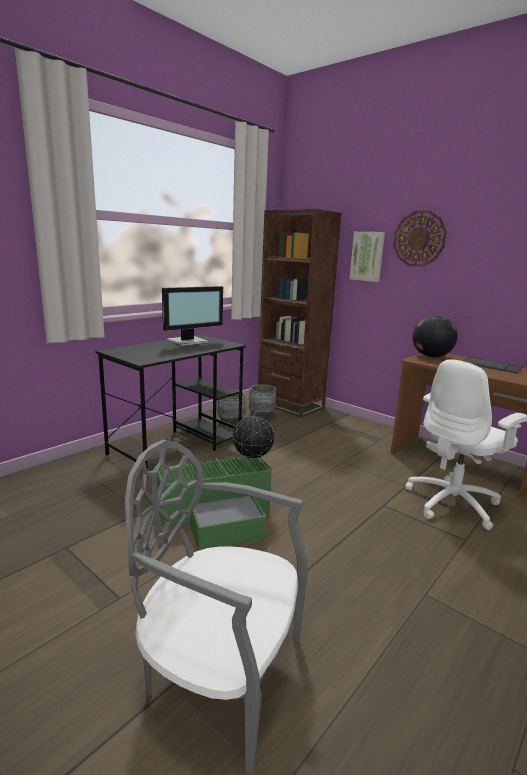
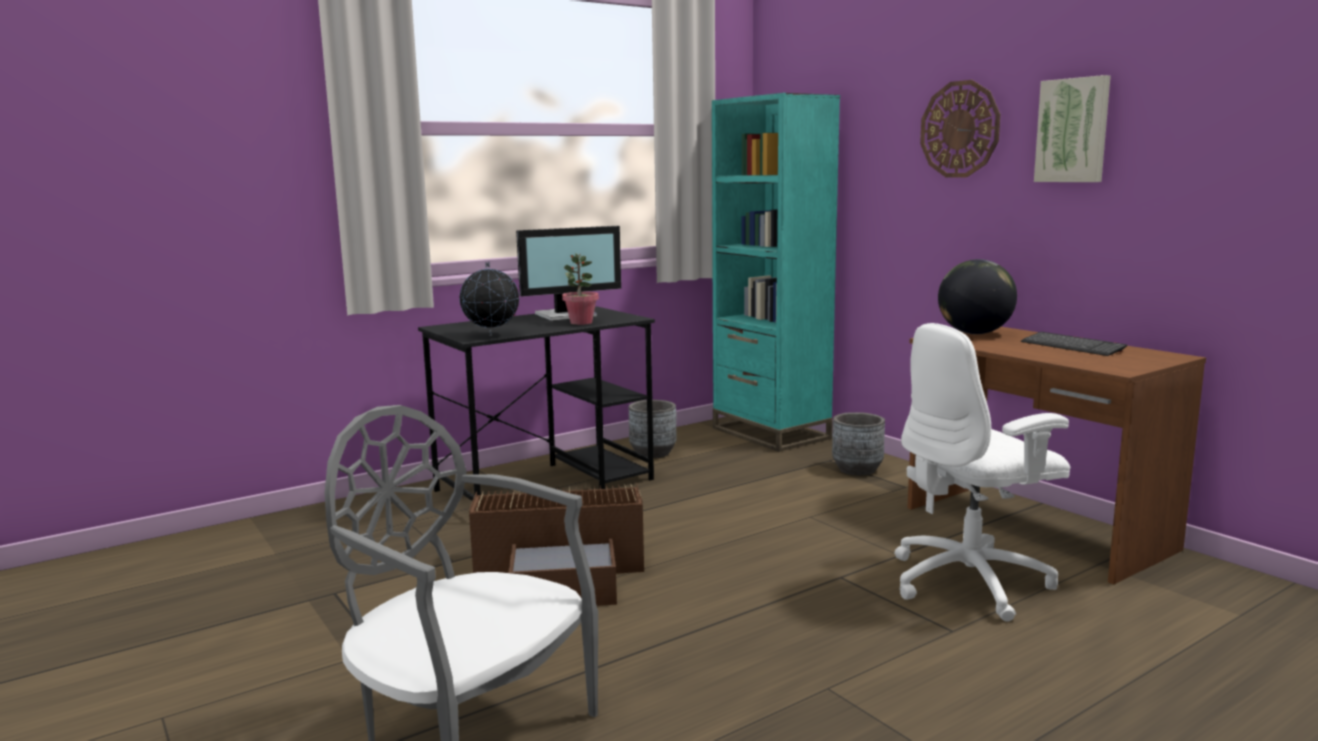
camera: 15 degrees right, 5 degrees down
green storage box [157,455,272,550] -> brown storage box [469,484,644,606]
globe [233,412,275,462] -> globe moved to [459,262,519,336]
grey planter [249,385,276,418] -> grey planter moved to [832,412,885,476]
brown bookcase [258,209,342,418] -> turquoise bookcase [712,93,840,452]
picture [349,232,385,282] -> picture moved to [1034,75,1111,182]
none -> potted plant [562,253,599,325]

